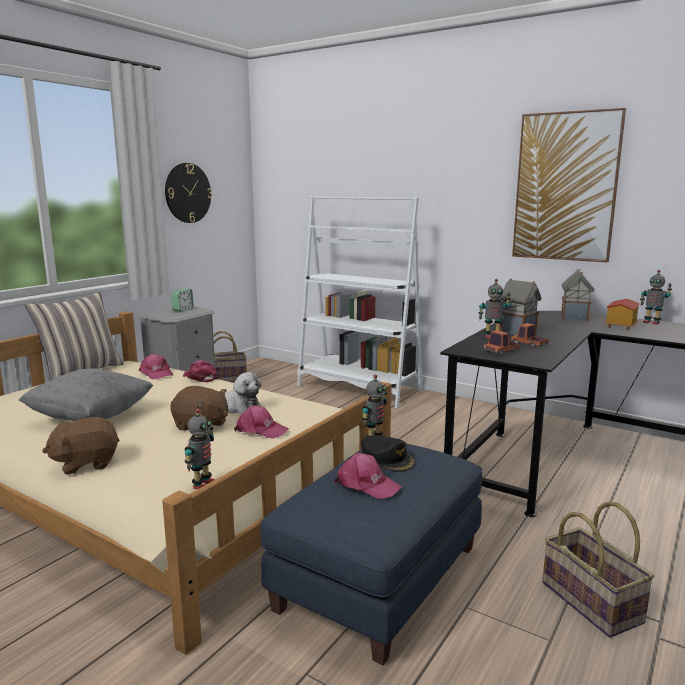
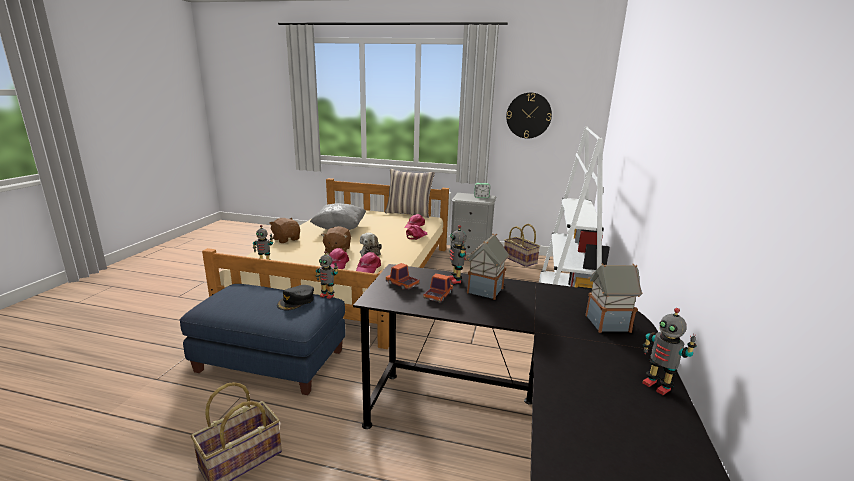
camera: 70 degrees right, 5 degrees up
pink cap [334,453,401,499] -> pink cap moved to [356,252,381,273]
picture [512,108,626,263] -> none
toy house [604,299,640,330] -> none
toy robot [640,270,672,325] -> toy robot turned 60 degrees counterclockwise [642,308,697,395]

